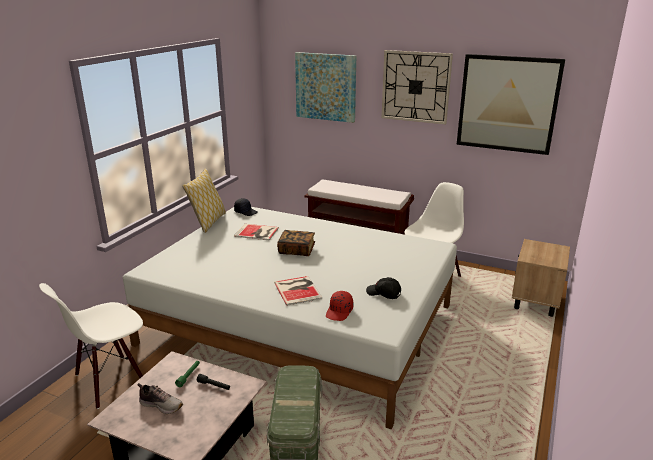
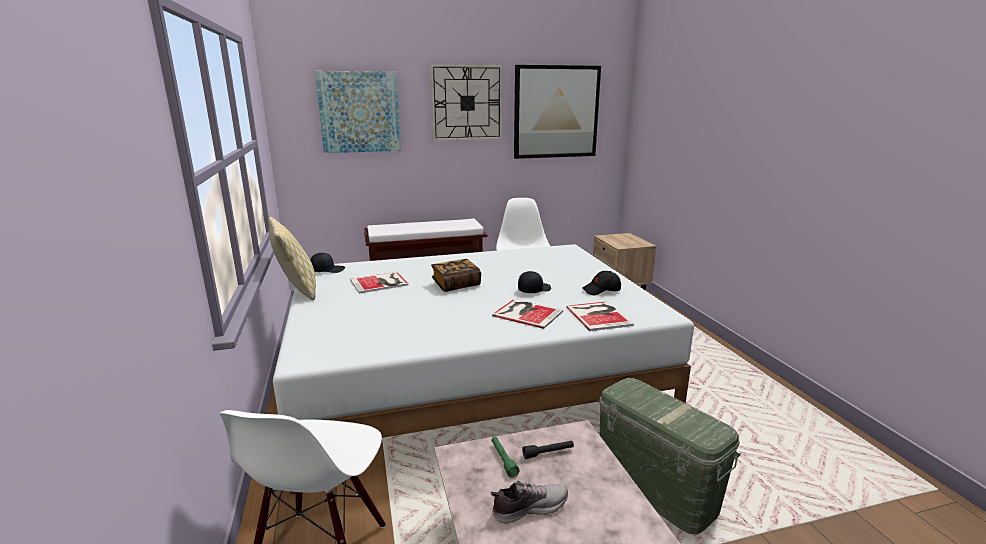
camera: 40 degrees left, 5 degrees down
red cap [326,291,353,321] -> book [566,301,634,331]
none -> black cap [518,271,551,293]

